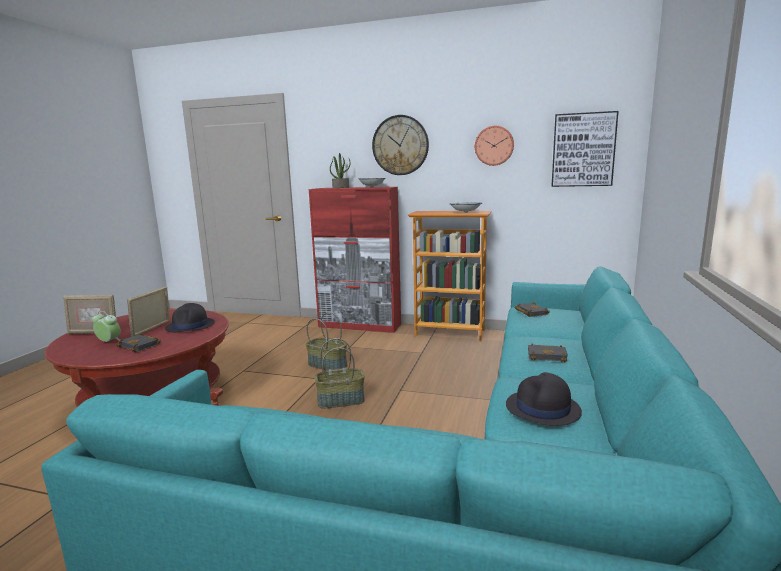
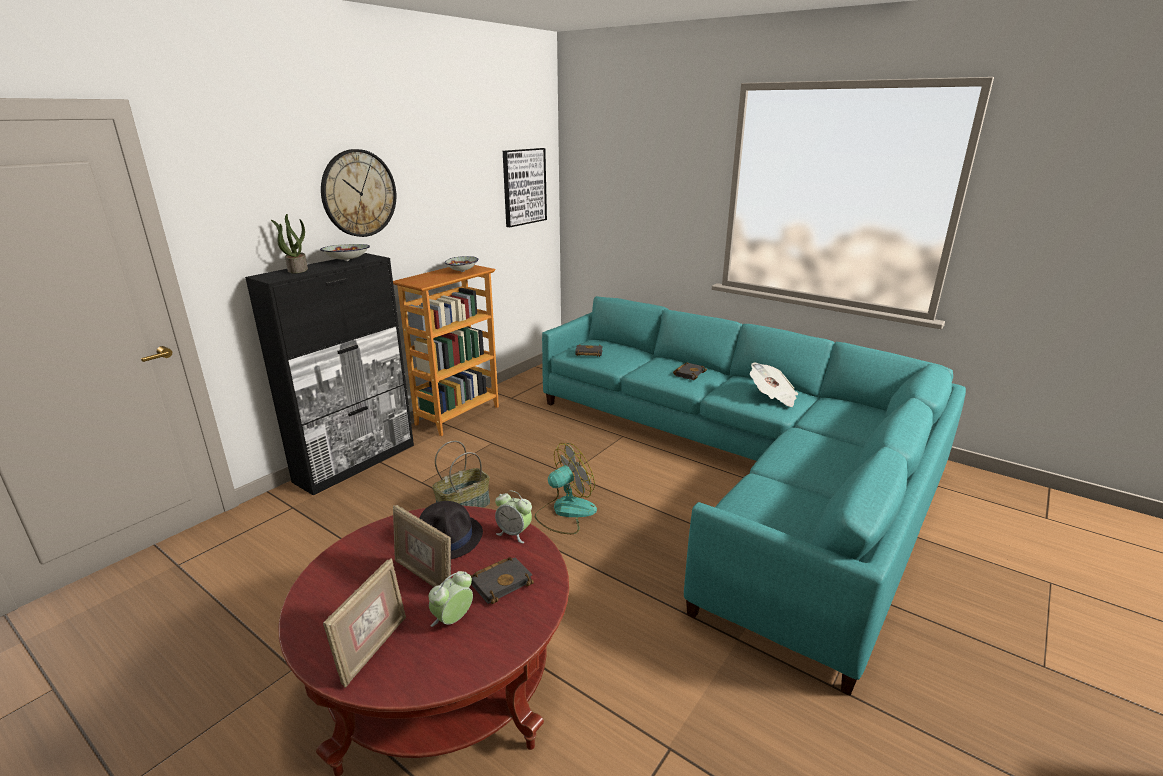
camera: 70 degrees left, 10 degrees up
red cabinet [309,187,401,333] -> black cabinet [245,253,414,496]
basket [315,338,365,408] -> fan [535,443,597,534]
wall clock [475,126,514,166] -> none
black hat [506,372,582,426] -> newspaper [750,362,798,407]
none -> alarm clock [495,490,532,543]

